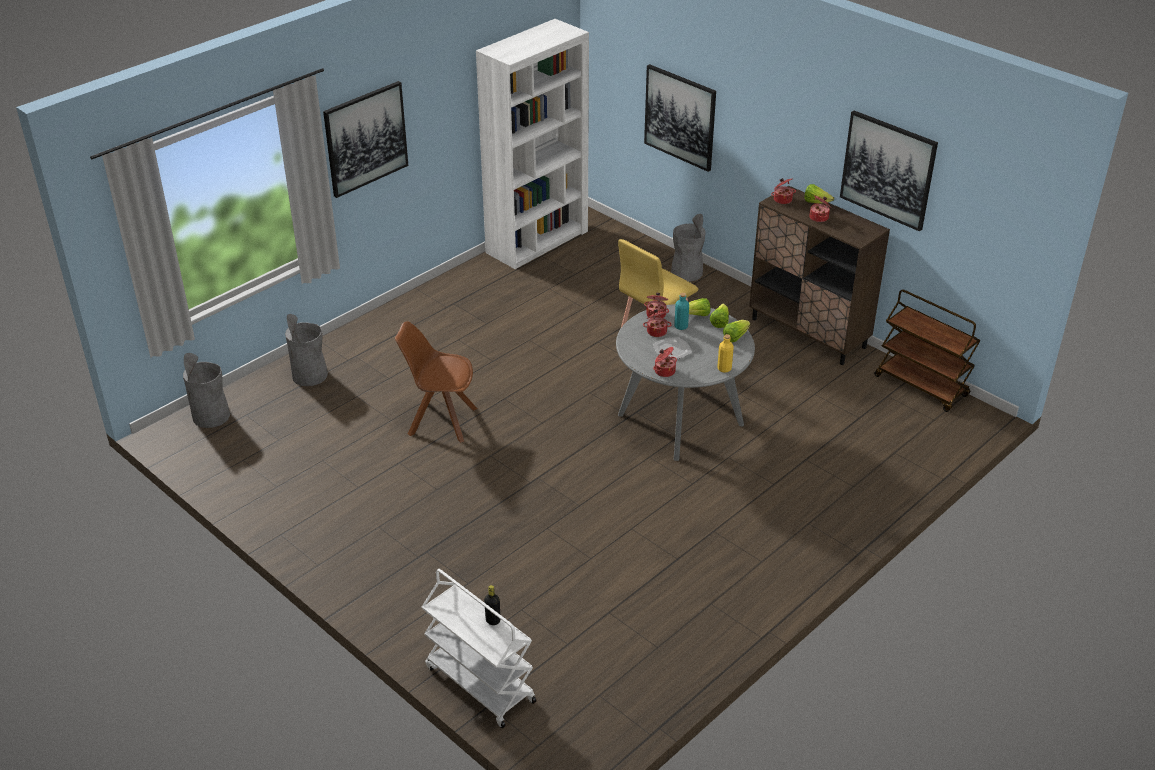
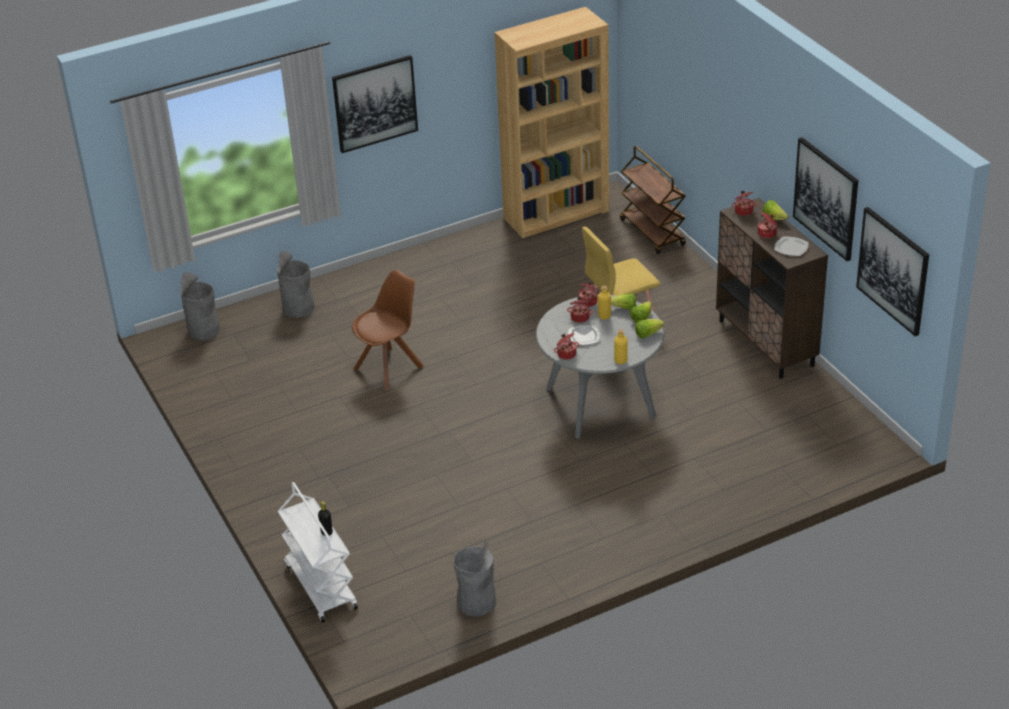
camera: 20 degrees right, 0 degrees up
brown chair [395,321,478,443] -> brown chair turned 105 degrees clockwise [352,270,424,390]
white bookcase [476,19,589,269] -> brown bookcase [494,7,609,238]
picture [644,64,716,172] -> picture moved to [856,207,929,336]
grey trash can [671,214,706,281] -> grey trash can moved to [453,541,496,617]
turquoise bottle [674,293,689,330] -> yellow bottle [598,286,611,320]
brown cart [874,289,980,412] -> brown cart moved to [620,146,686,254]
none -> plate [774,236,809,256]

